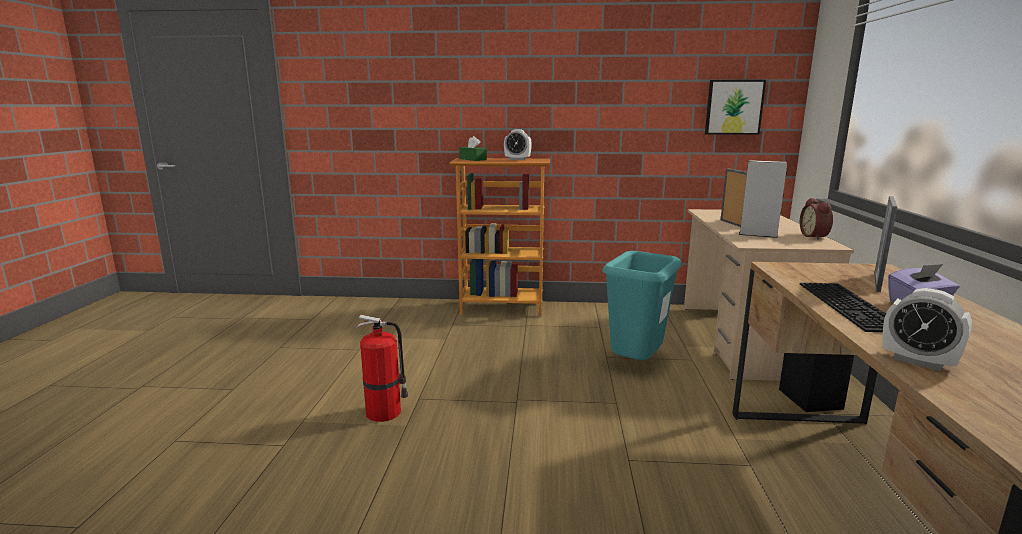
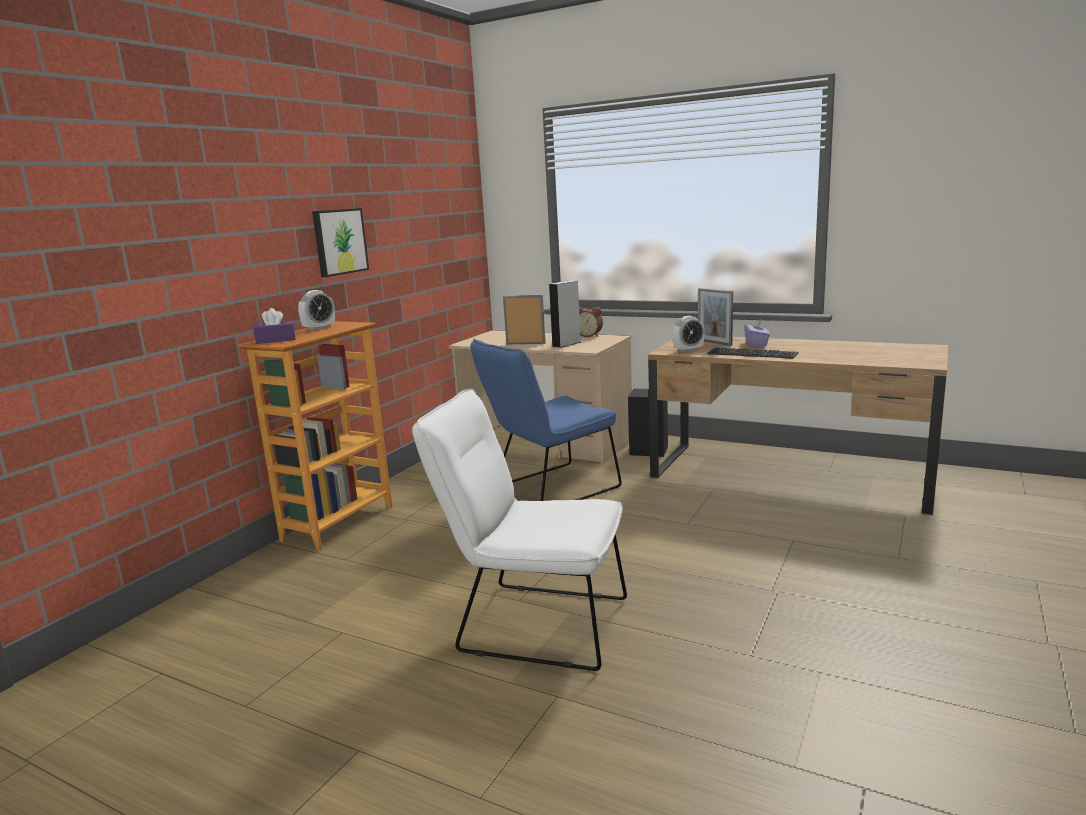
camera: 65 degrees left, 0 degrees up
fire extinguisher [356,315,409,422] -> white chair [412,388,627,671]
green tissue box [459,136,487,161] -> purple tissue box [253,308,295,344]
turquoise trash can [603,251,681,360] -> blue chair [470,338,622,501]
picture [705,80,766,135] -> picture moved to [312,208,369,277]
alarm clock [882,288,972,371] -> alarm clock moved to [672,316,705,353]

